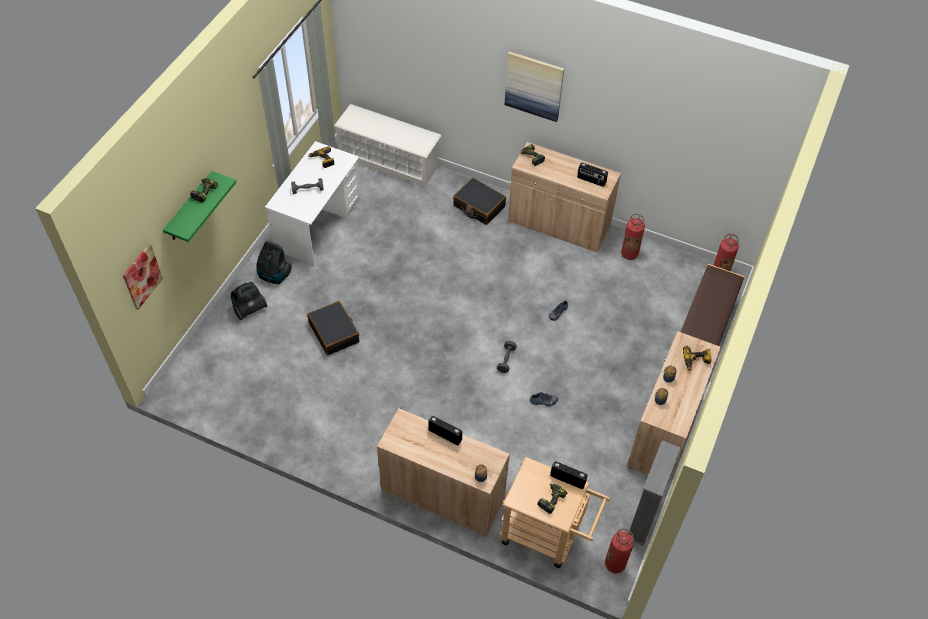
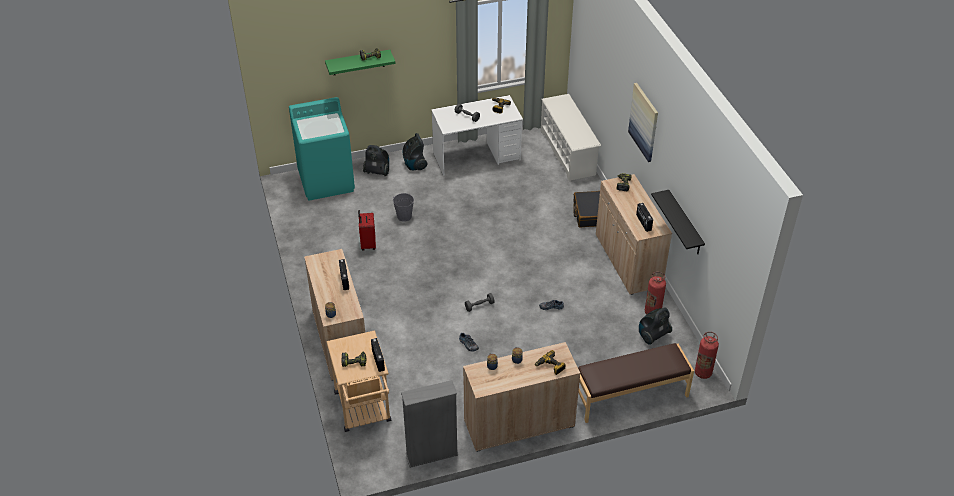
camera: 50 degrees right, 10 degrees down
picture [123,244,163,310] -> none
black suitcase [307,301,359,355] -> grey bucket [393,193,414,222]
fire extinguisher [605,529,634,573] -> none
none -> turquoise washing machine [289,97,355,200]
none -> red suitcase [358,210,376,250]
none -> vacuum cleaner [639,307,672,345]
none -> black shelf [651,190,705,254]

